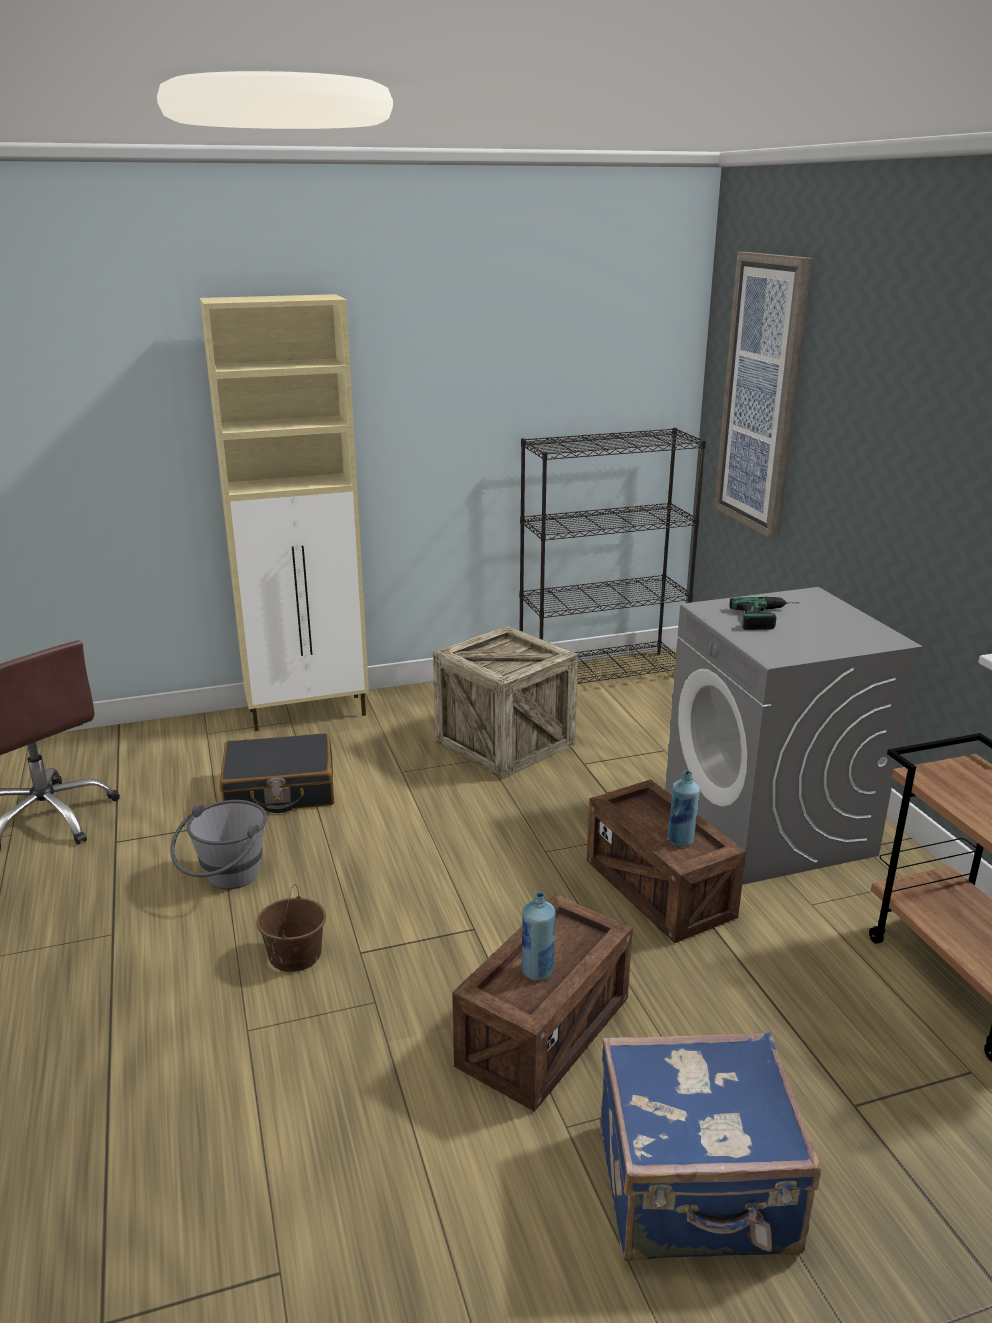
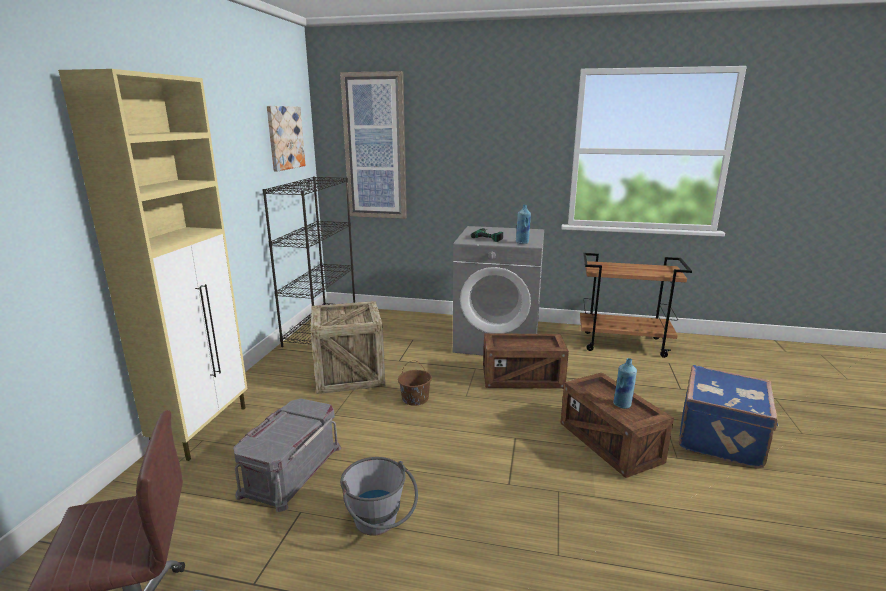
camera: 60 degrees left, 5 degrees down
black suitcase [220,733,334,813] -> grey storage box [233,399,342,512]
brown bucket [256,884,326,972] -> brown bucket moved to [398,360,432,406]
blue bottle [667,771,700,847] -> blue bottle moved to [516,205,531,244]
none -> picture [267,106,306,171]

